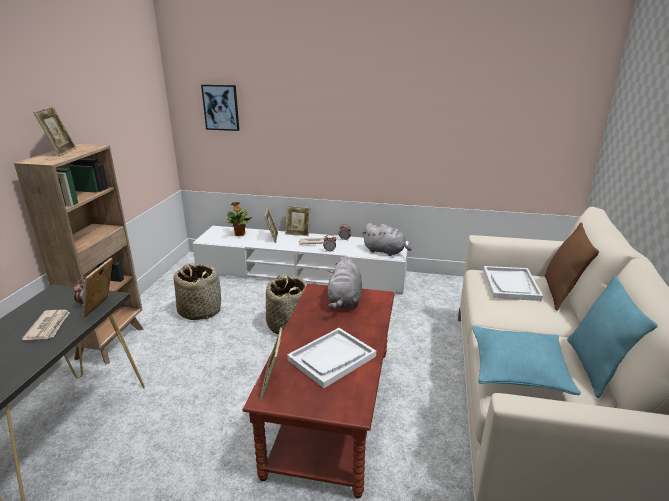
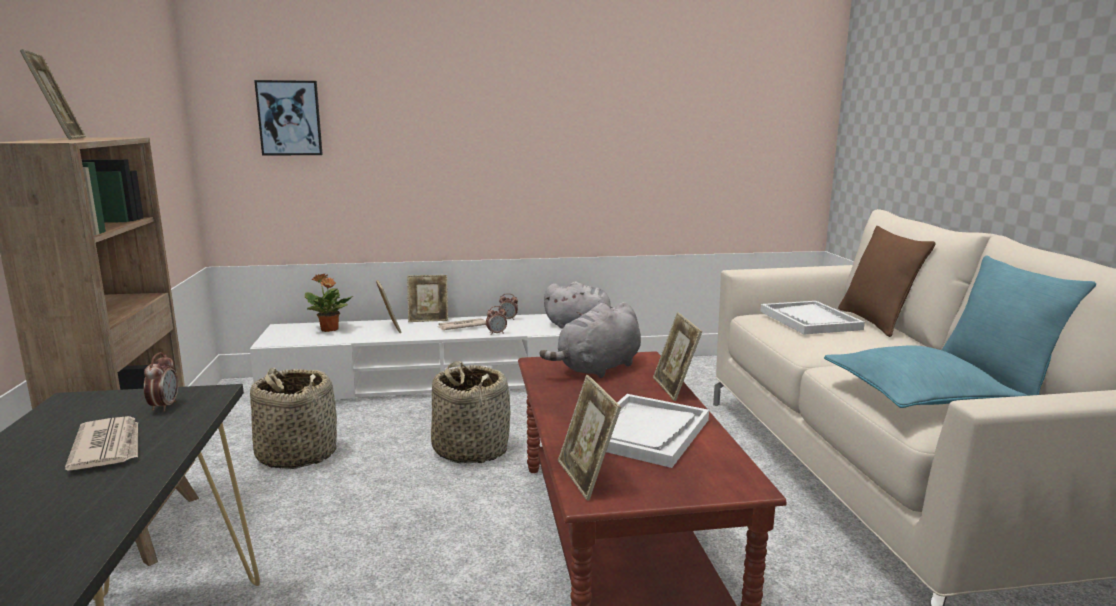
camera: 20 degrees left, 10 degrees down
picture frame [82,258,113,319] -> picture frame moved to [653,312,702,401]
grey plush toy [328,256,362,309] -> grey plush toy turned 60 degrees clockwise [540,302,641,378]

